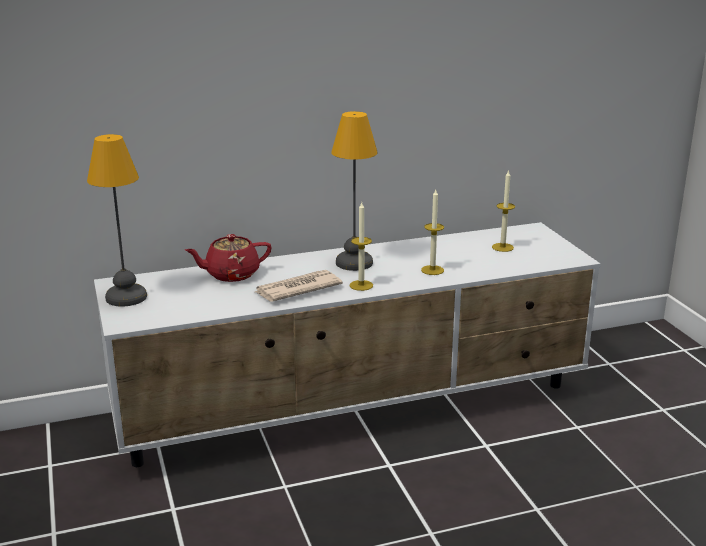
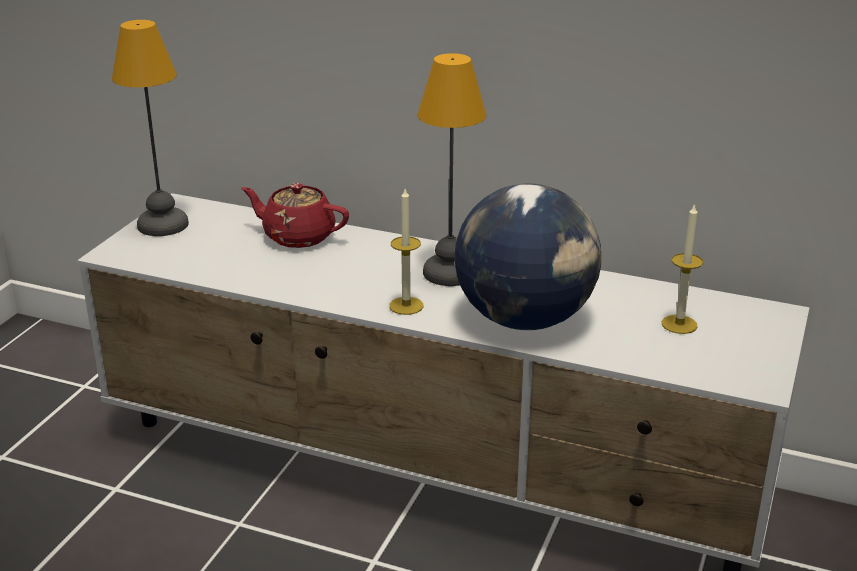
camera: 40 degrees right, 5 degrees up
newspaper [255,270,343,302] -> none
candle [421,190,444,275] -> globe [454,183,601,330]

